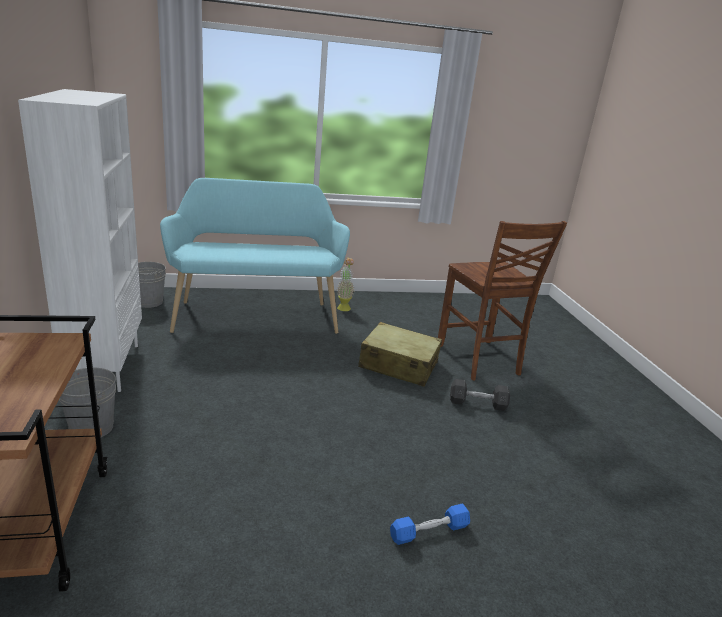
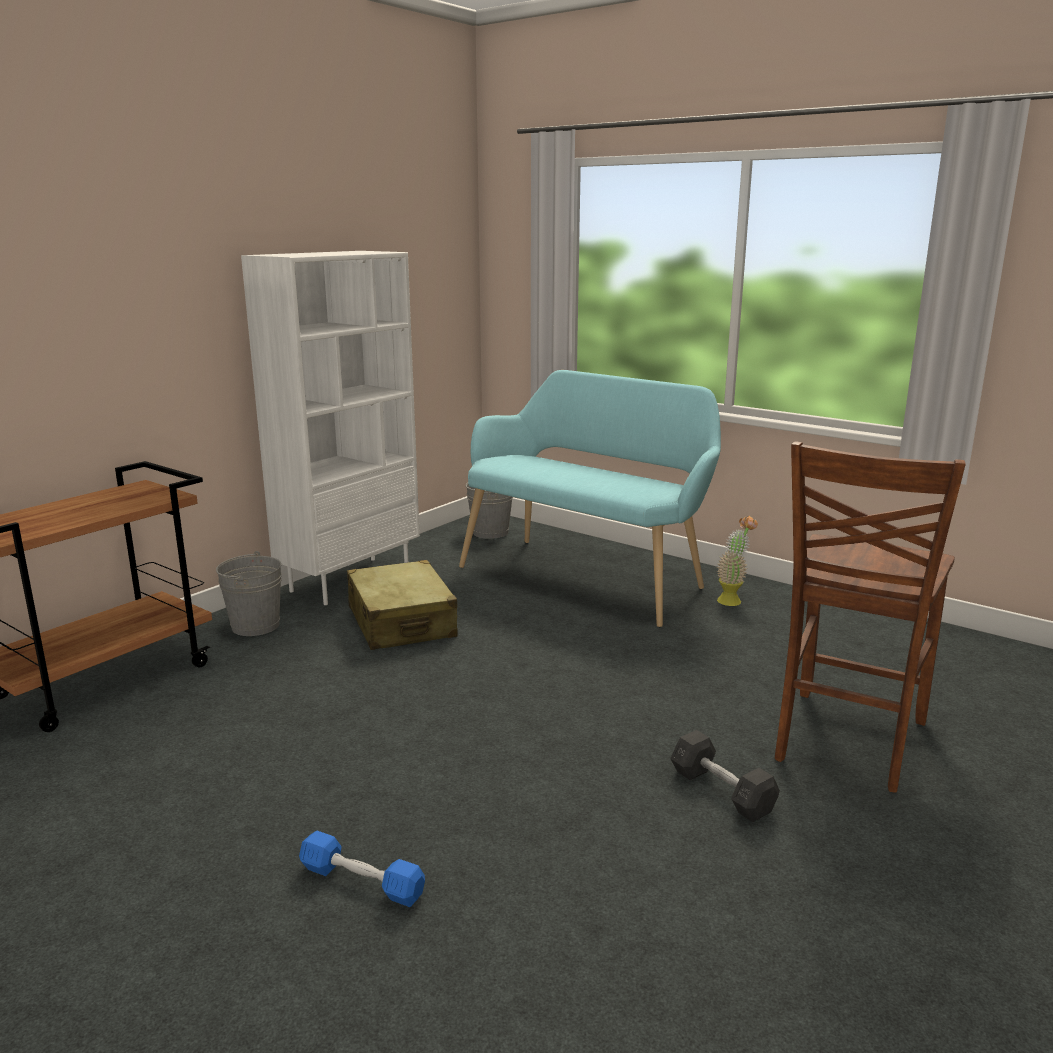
camera: 50 degrees right, 5 degrees down
beige suitcase [358,322,442,387] -> beige suitcase moved to [347,560,457,650]

